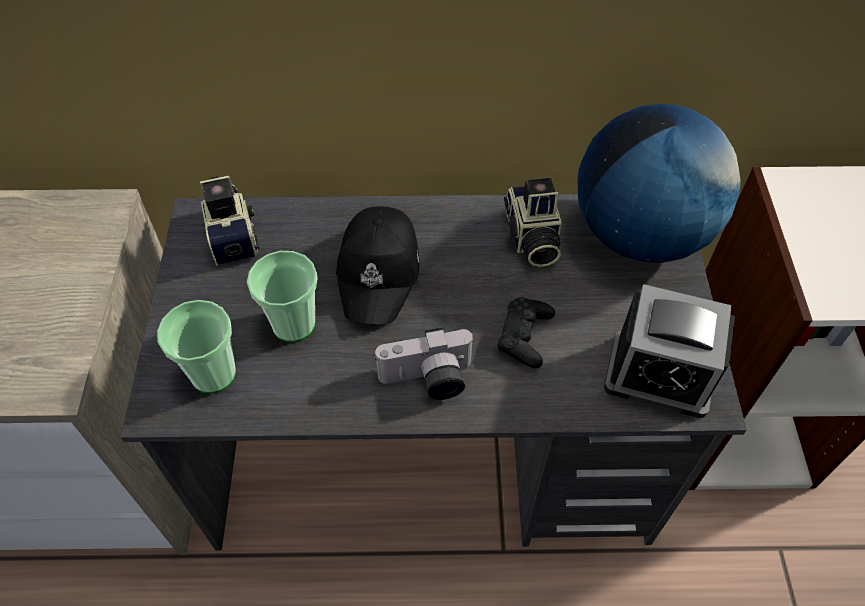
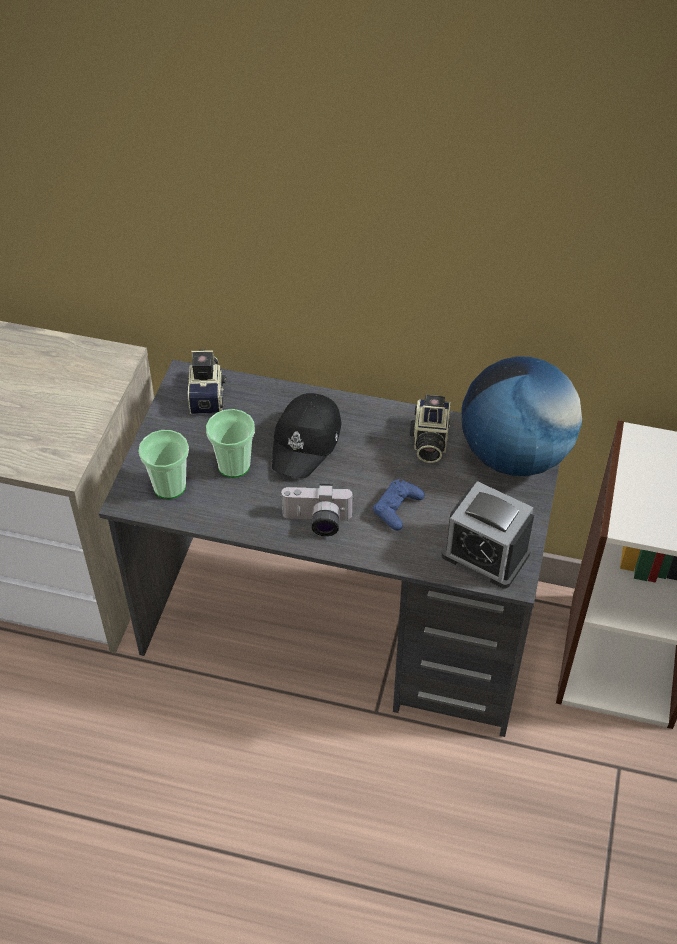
camera: 15 degrees right, 5 degrees down
black game controller [497,297,555,368] -> blue game controller [373,479,425,531]

